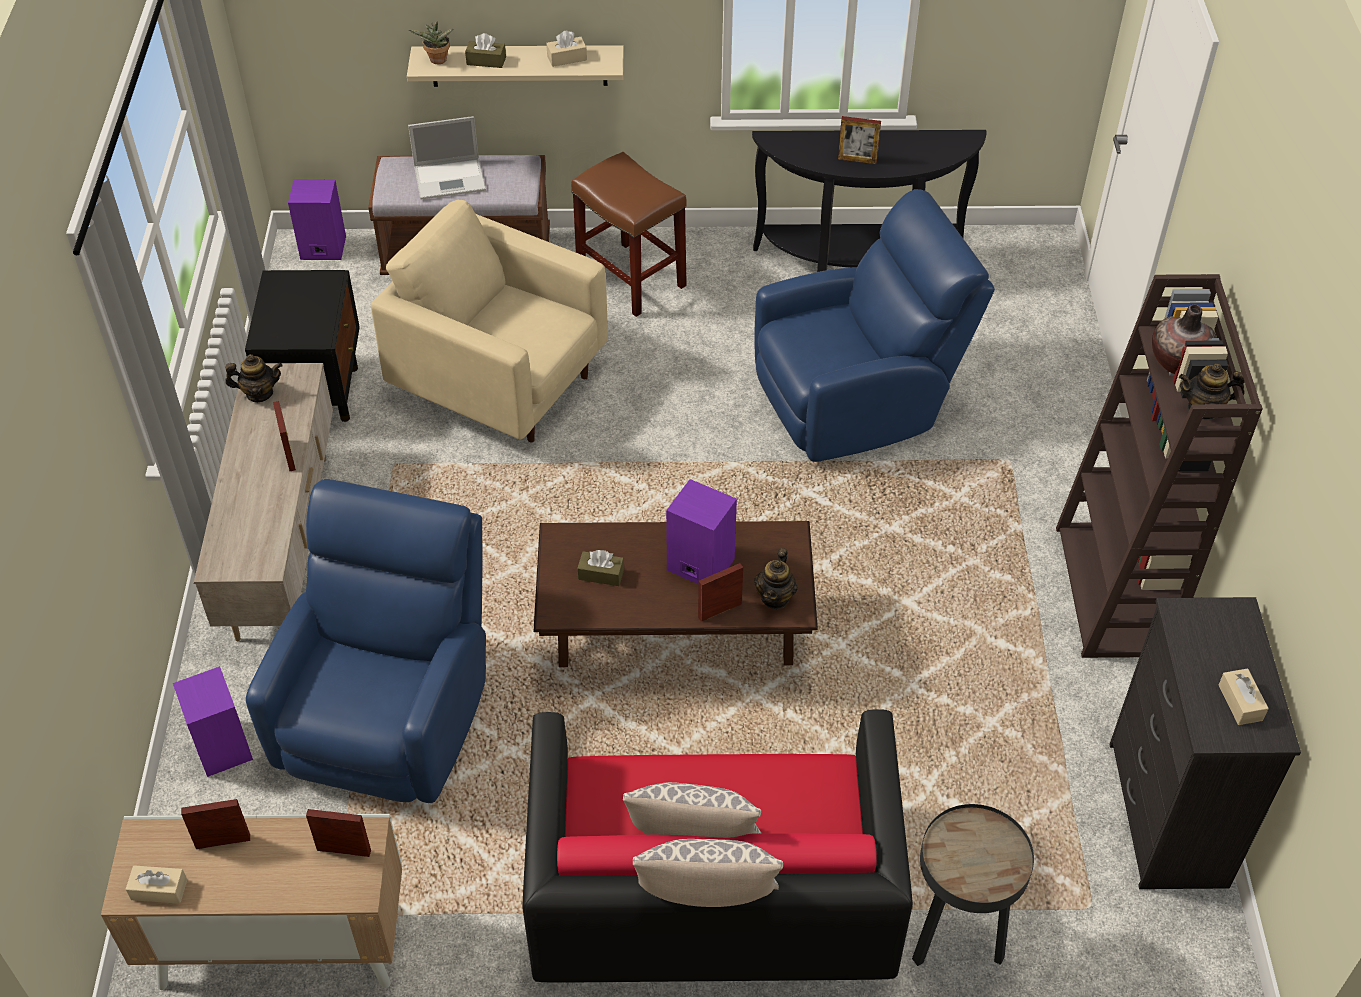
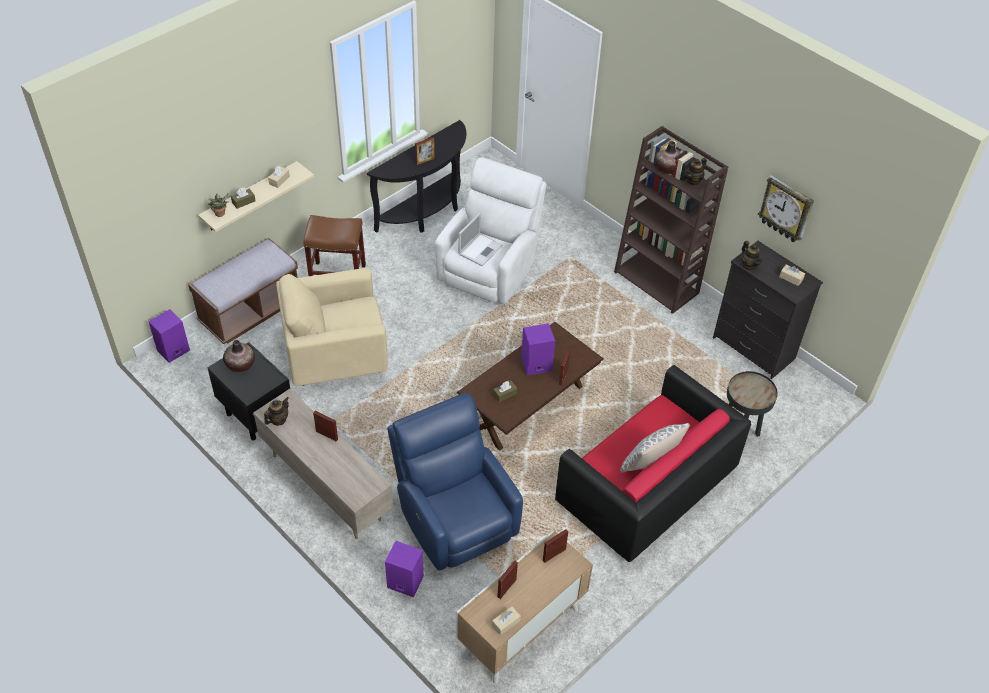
camera: 45 degrees left, 0 degrees up
laptop [408,116,486,200] -> laptop moved to [458,213,503,266]
pillow [633,839,783,907] -> none
teapot [754,548,797,609] -> teapot moved to [741,241,763,270]
blue armchair [755,189,995,462] -> white armchair [435,157,547,304]
none -> vase [223,340,255,372]
none -> wall clock [758,175,814,242]

